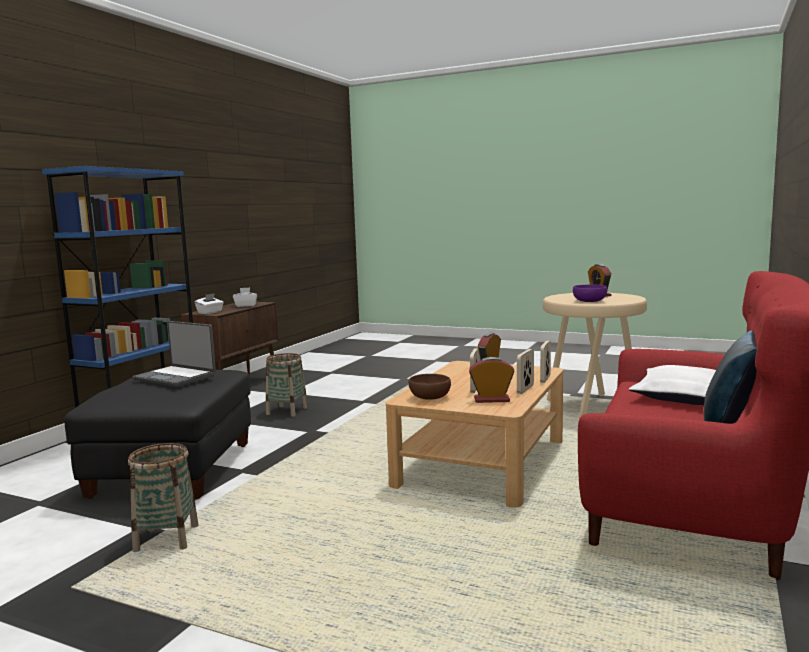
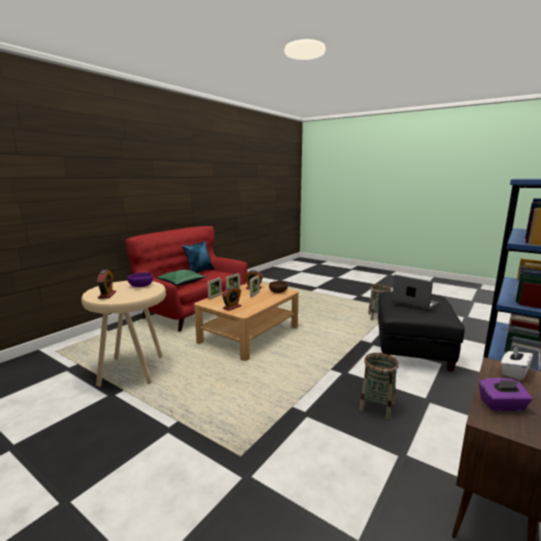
camera: 170 degrees left, 5 degrees up
white tissue box [233,287,257,307] -> purple tissue box [479,378,533,411]
white pillow [629,365,716,405] -> green pillow [157,270,207,286]

